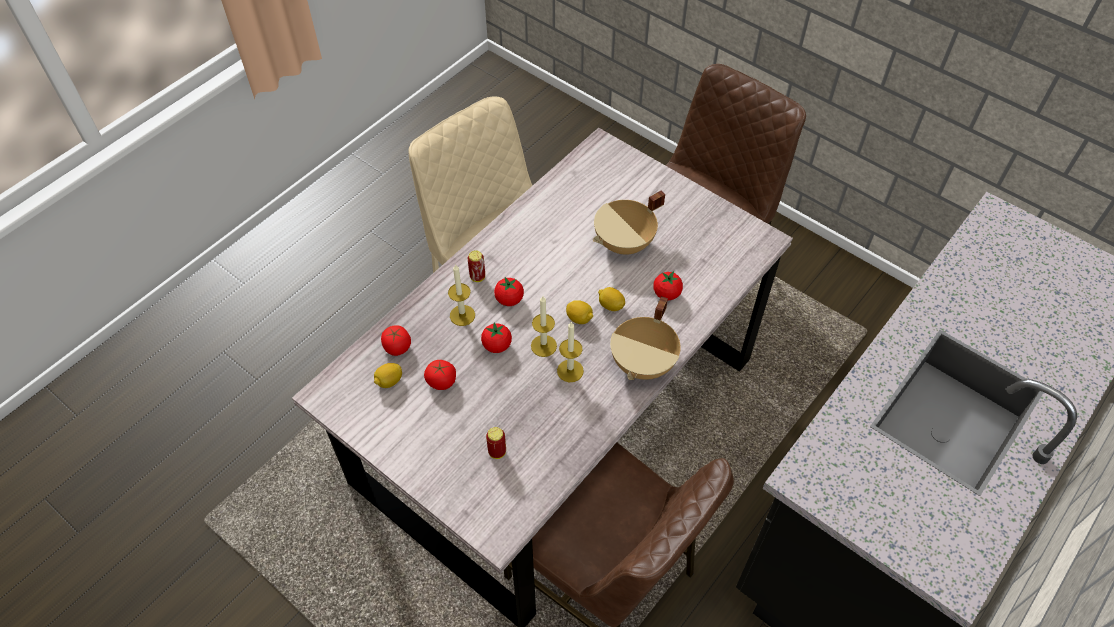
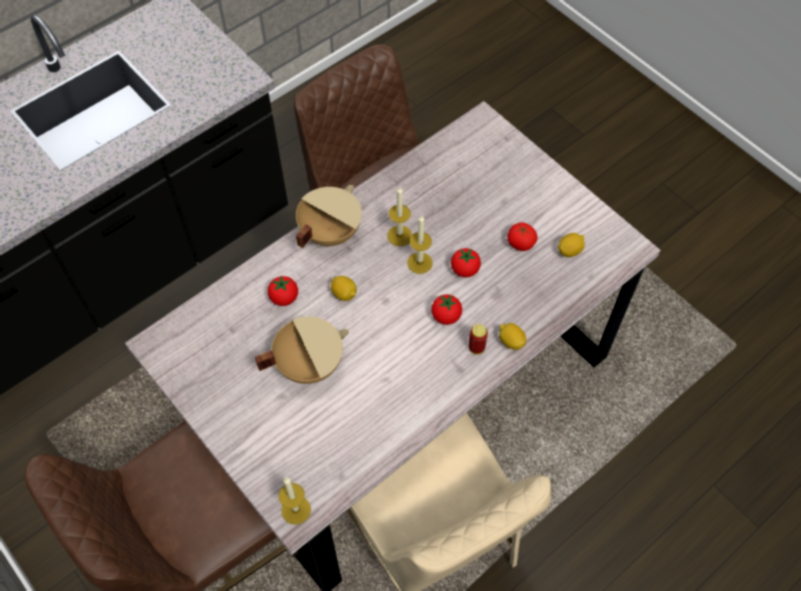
camera: 170 degrees left, 5 degrees up
tomato [381,325,411,356] -> none
candle [448,264,475,326] -> candle moved to [279,477,311,525]
can [486,427,506,459] -> none
lemon [566,300,593,324] -> lemon moved to [499,323,526,350]

